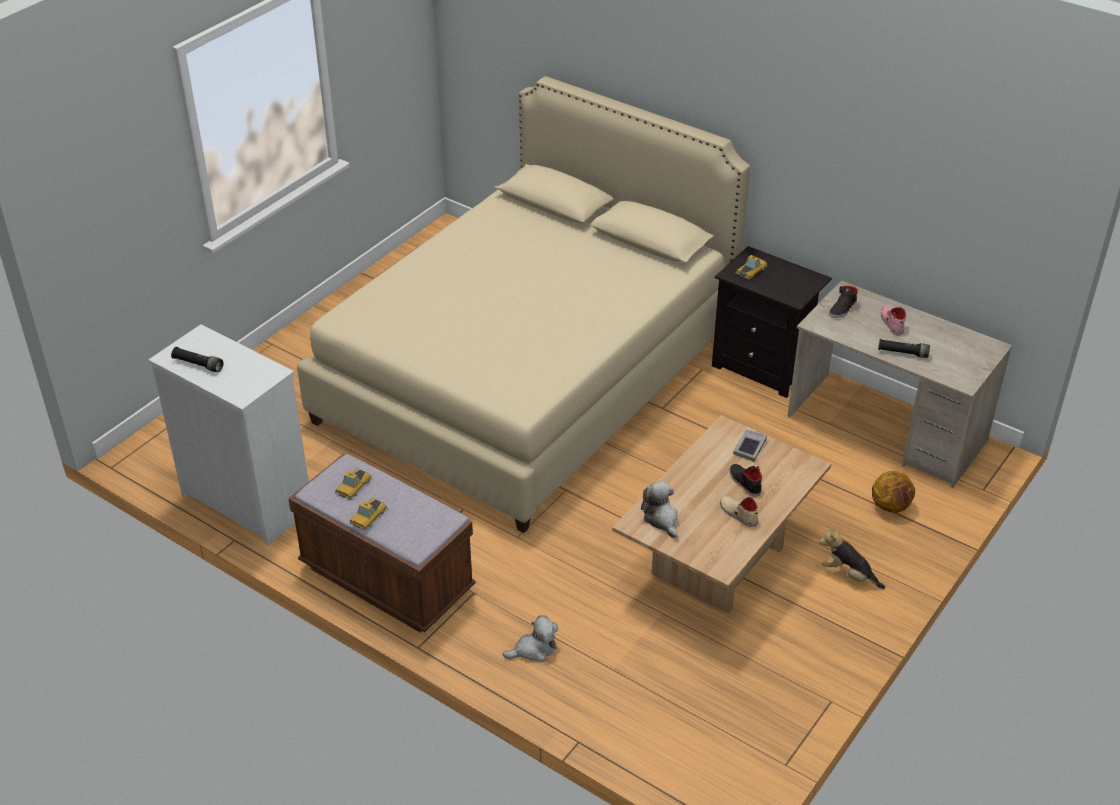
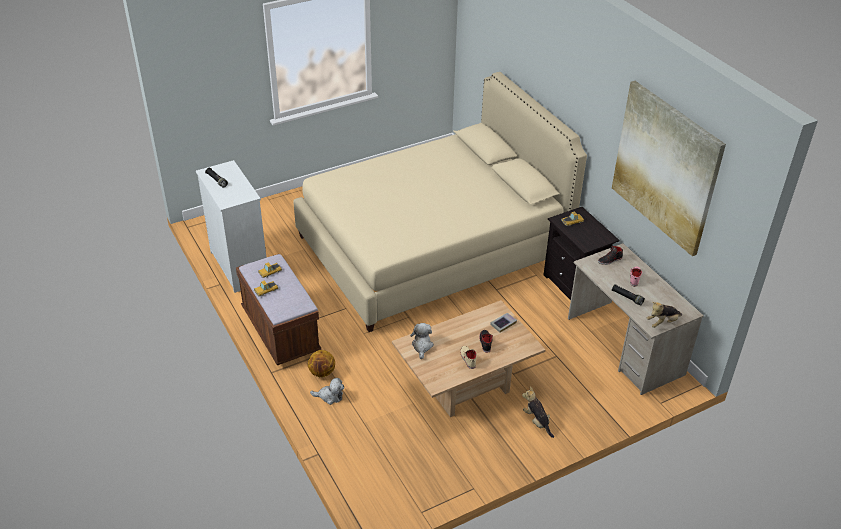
camera: 25 degrees right, 0 degrees up
basketball [872,471,915,513] -> basketball moved to [308,350,335,377]
none -> picture [612,81,726,256]
none -> plush toy [647,302,682,328]

